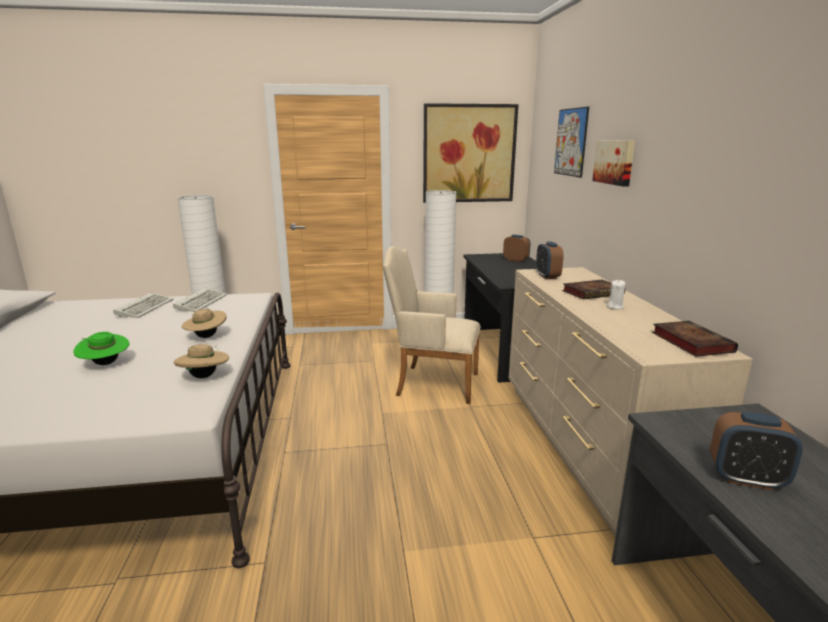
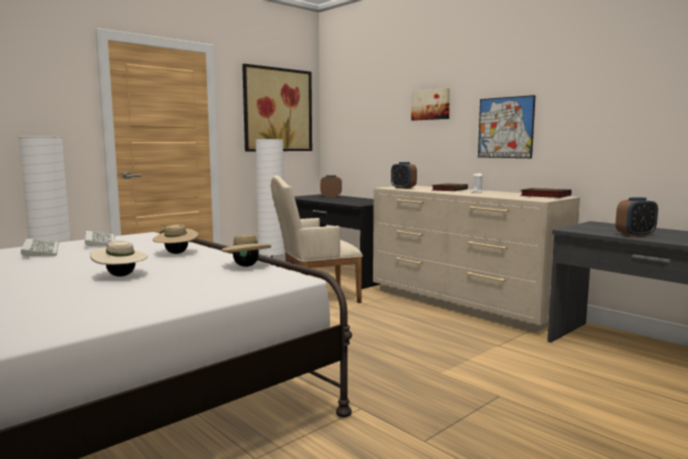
camera: 35 degrees left, 10 degrees down
green hat [73,332,129,365] -> beige hat [90,241,148,277]
picture [554,107,589,178] -> picture moved to [478,95,535,158]

